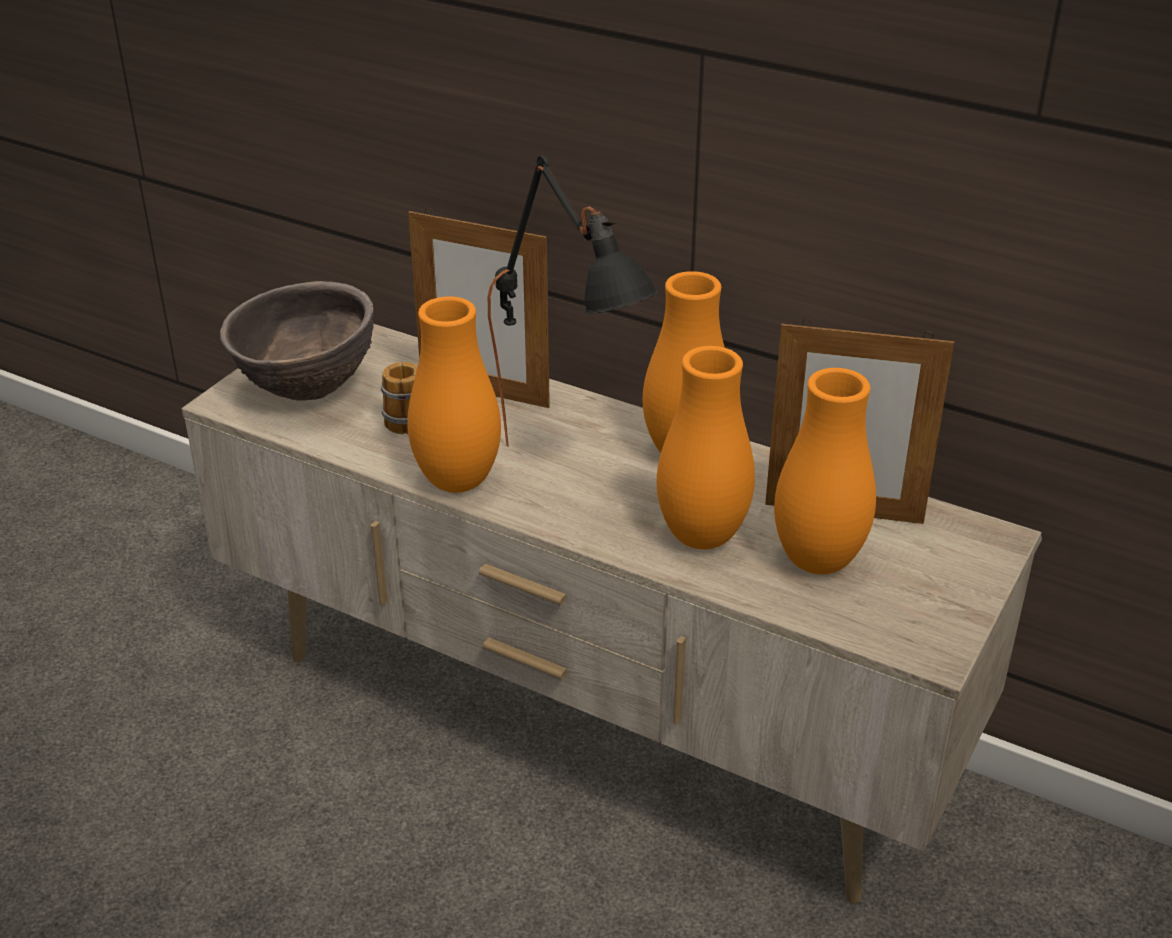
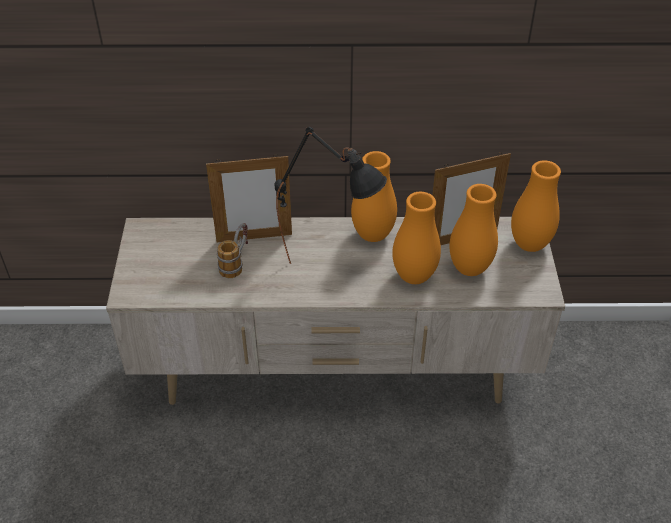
camera: 30 degrees left, 10 degrees up
brown bowl [220,281,374,401] -> none
orange vase [407,297,501,493] -> orange vase moved to [511,160,561,252]

